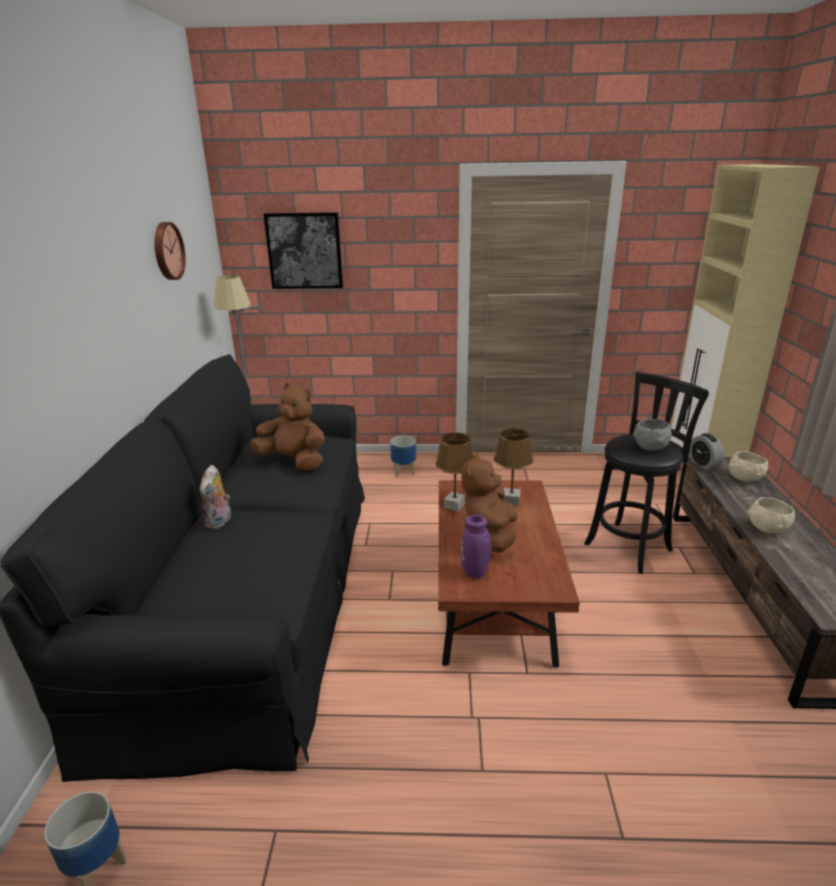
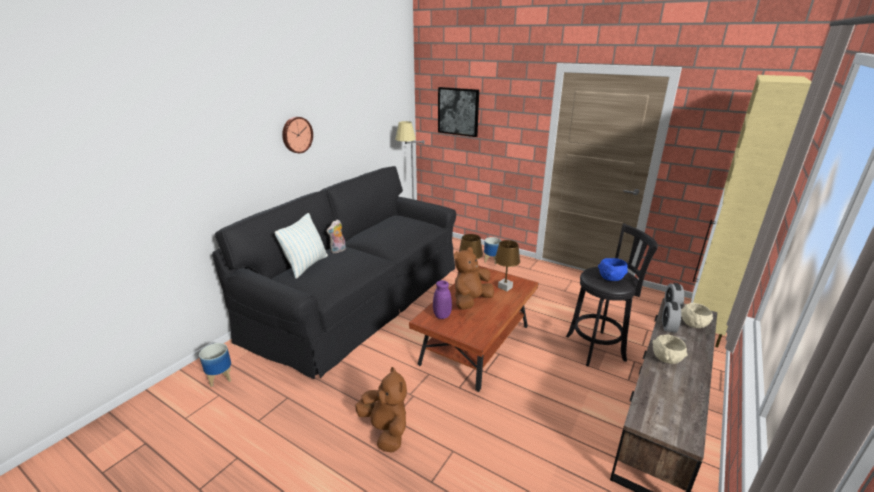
camera: 30 degrees right, 0 degrees up
wall clock [154,222,186,280] -> wall clock moved to [282,117,313,153]
brown plush toy [250,383,325,471] -> brown plush toy moved to [355,367,407,453]
grey bowl [633,419,672,451] -> blue bowl [598,258,628,281]
none -> pillow [275,213,328,279]
none -> alarm clock [662,301,681,333]

